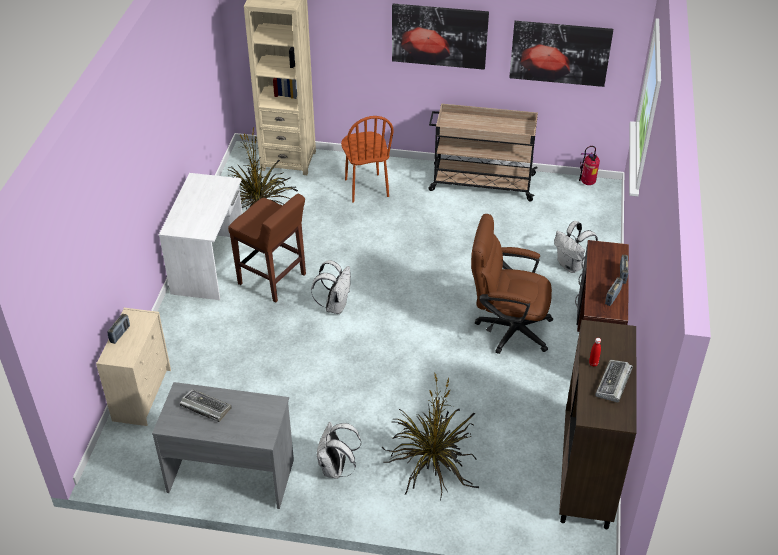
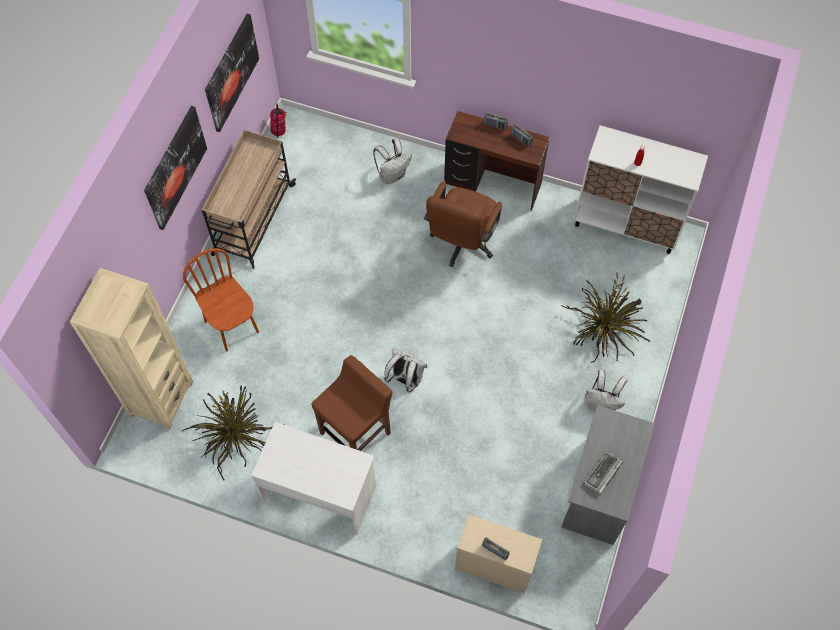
camera: 80 degrees left, 20 degrees up
brown chair [341,116,394,203] -> brown chair turned 120 degrees counterclockwise [183,248,259,352]
brown cabinet [559,320,636,529] -> white cabinet [574,125,708,254]
keyboard [595,360,633,403] -> none

